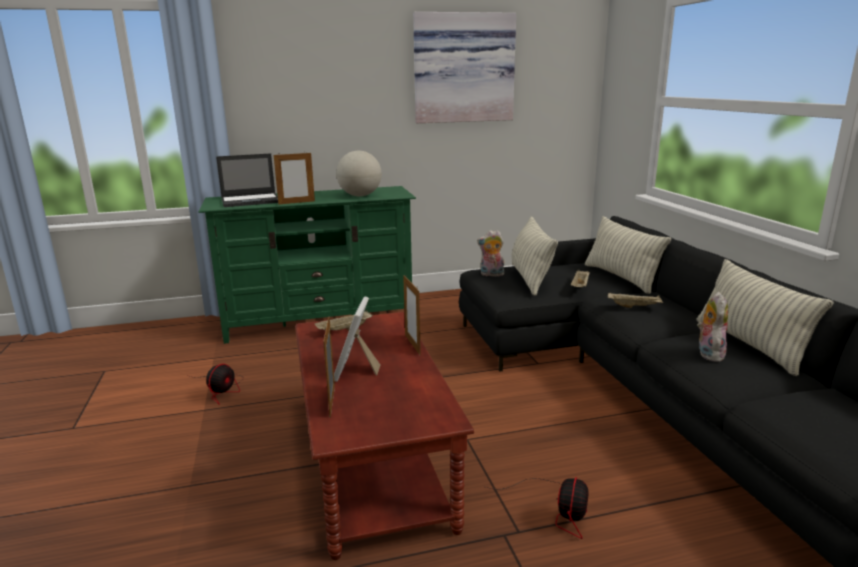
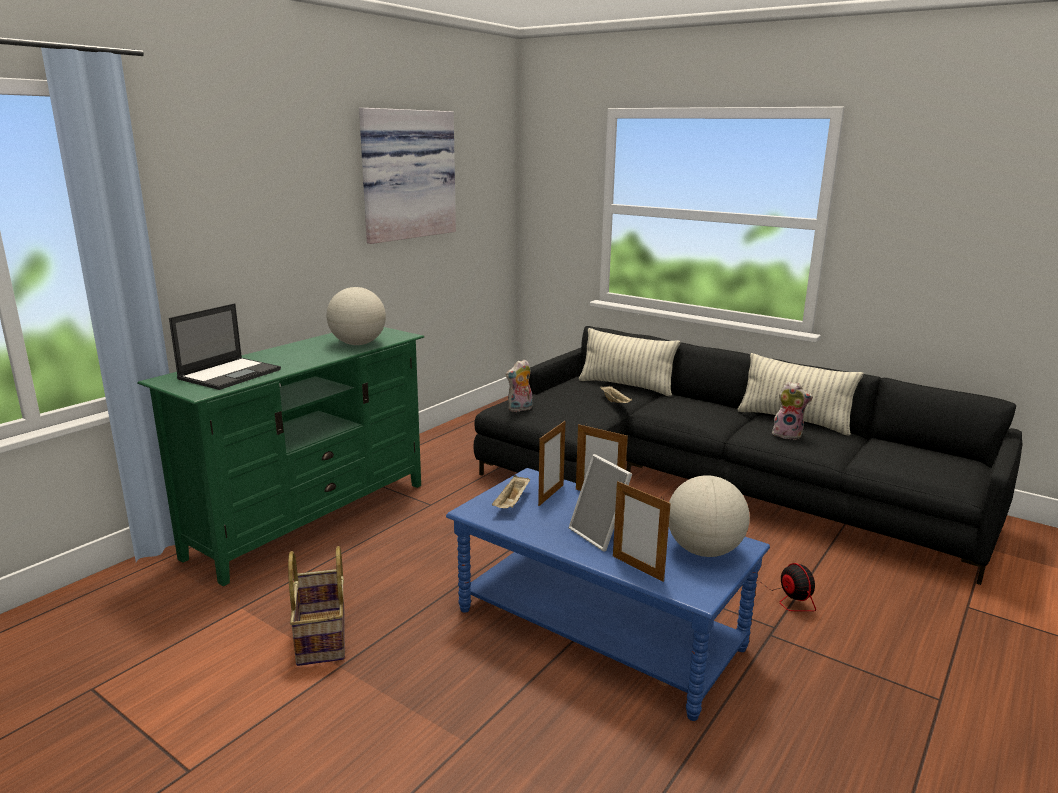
camera: 40 degrees left, 0 degrees up
fan [190,364,244,405] -> basket [288,546,345,666]
picture frame [274,151,315,204] -> picture frame moved to [538,421,565,506]
brown coffee table [295,312,474,560] -> blue coffee table [446,468,770,721]
pillow [511,216,558,296] -> none
beige tray [608,292,663,308] -> none
plush toy [697,292,728,362] -> plush toy turned 135 degrees clockwise [772,382,813,440]
none -> globe [669,475,750,557]

